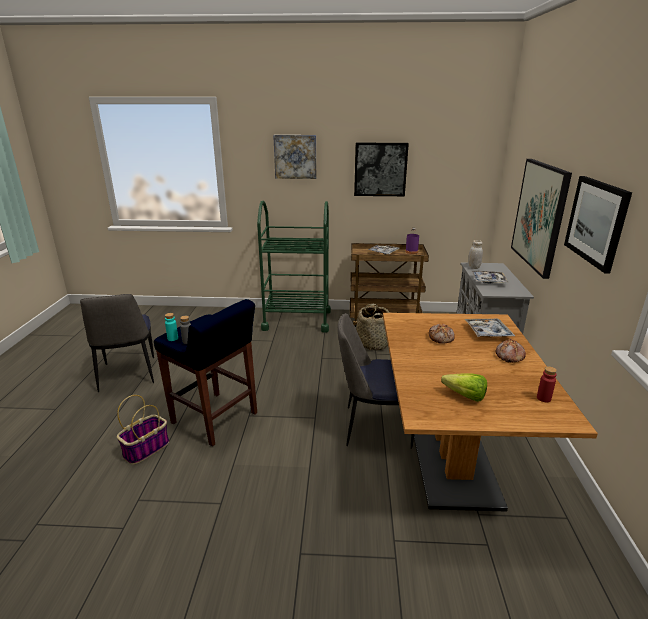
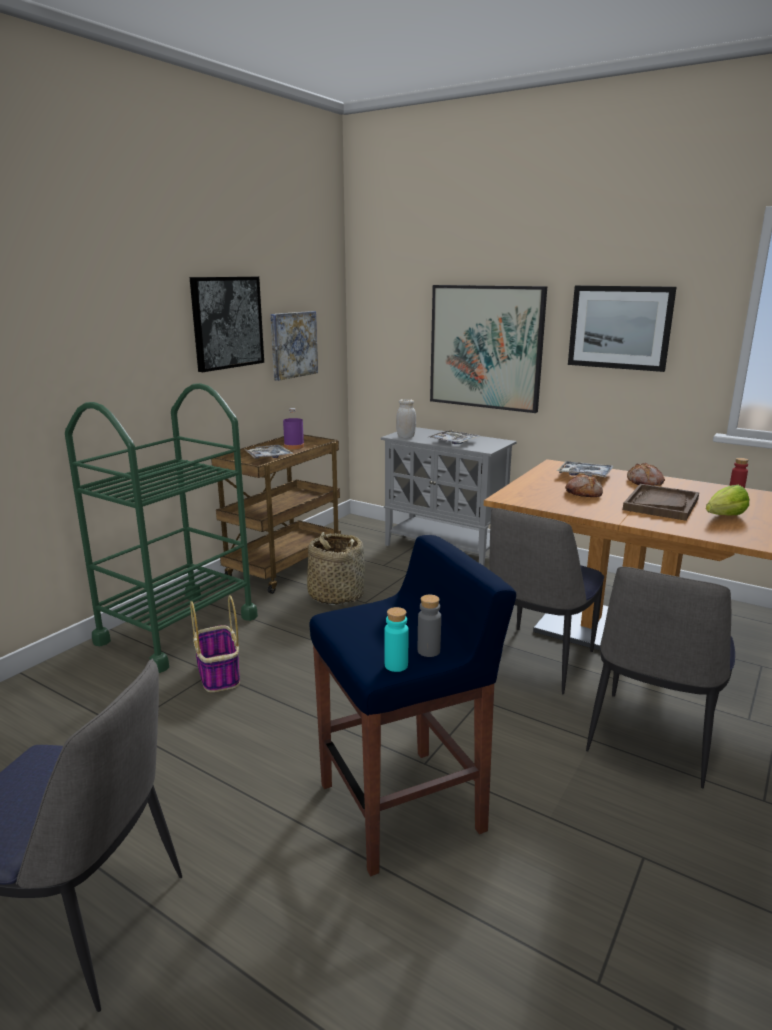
camera: 60 degrees left, 5 degrees down
basket [117,395,169,465] -> basket moved to [190,595,240,692]
picture [273,135,316,179] -> picture moved to [270,311,318,381]
none -> chair [586,567,735,788]
none -> brown tray [623,484,699,521]

